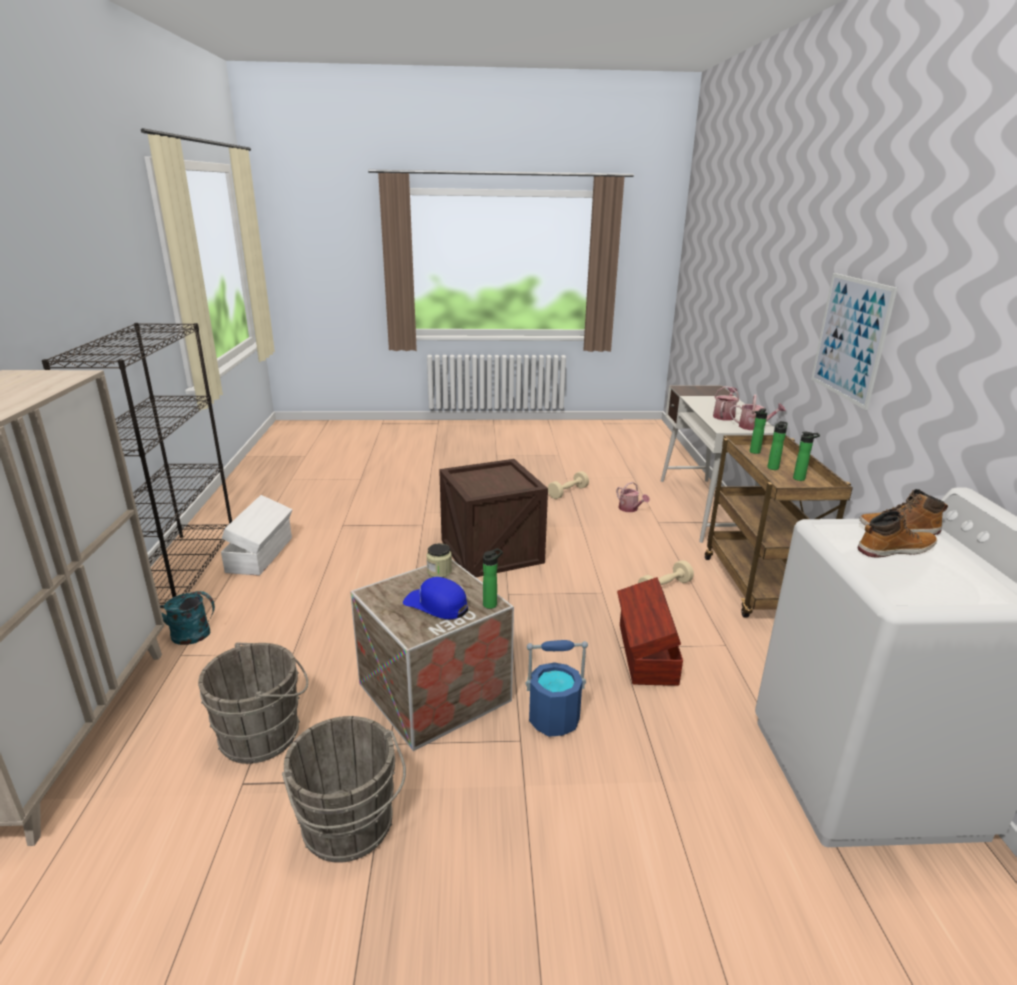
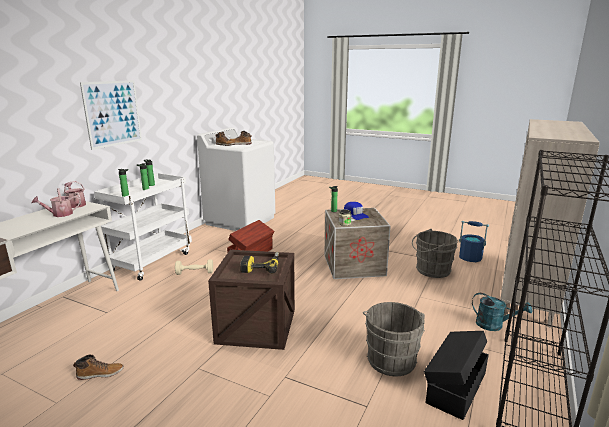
camera: 150 degrees left, 5 degrees down
white storage box [221,495,293,575] -> black storage box [424,331,489,420]
grey bucket [282,716,406,863] -> grey bucket moved to [363,302,425,377]
blue bucket [526,640,588,737] -> blue bucket moved to [459,221,489,262]
beige dumbbell [548,471,589,499] -> boot [73,354,124,380]
watering can [616,482,650,512] -> none
brown cart [705,435,853,617] -> white cart [94,173,192,281]
none -> power drill [240,252,279,274]

